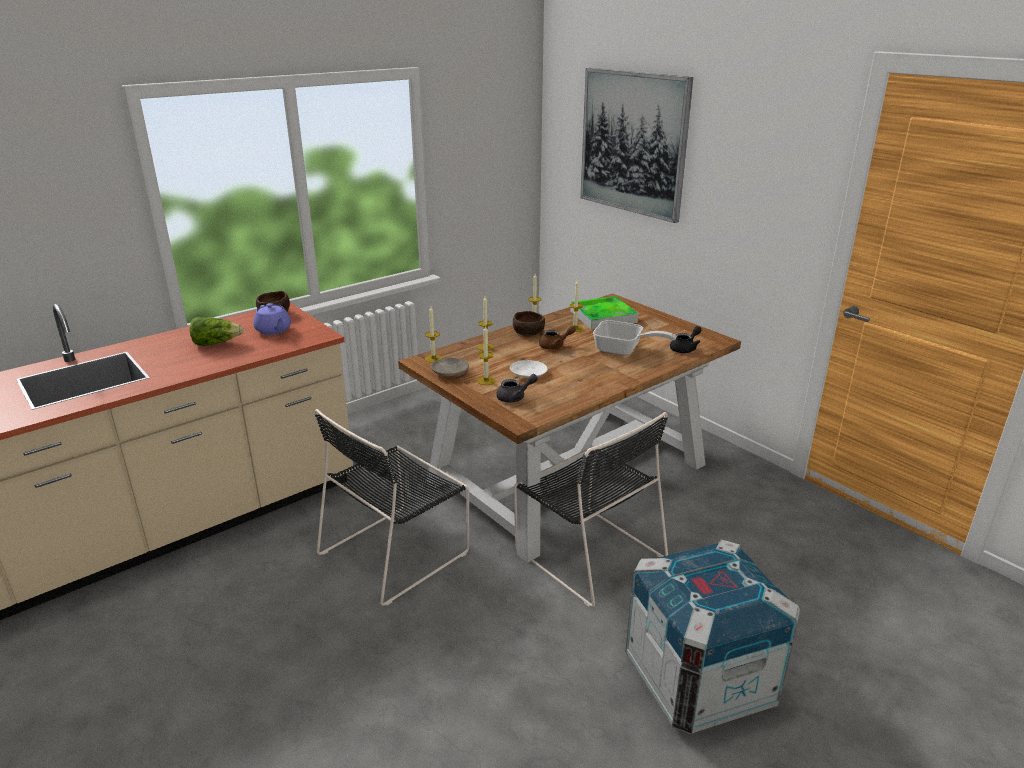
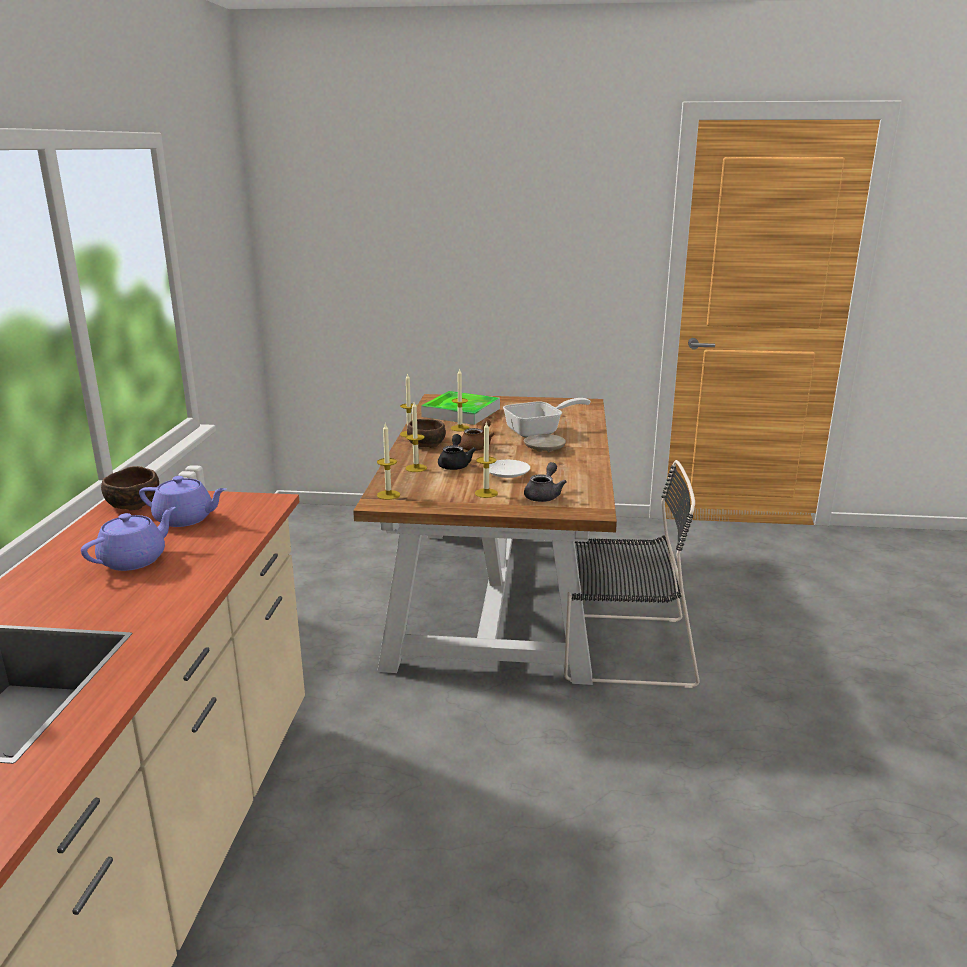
camera: 45 degrees left, 5 degrees down
lettuce [190,317,243,346] -> purple teapot [81,507,176,571]
black chair [315,409,469,606] -> none
beige plate [431,358,469,377] -> beige plate moved to [524,434,566,452]
picture [580,68,693,223] -> none
crate [626,539,800,735] -> none
black teapot [670,326,701,353] -> black teapot moved to [438,434,476,470]

